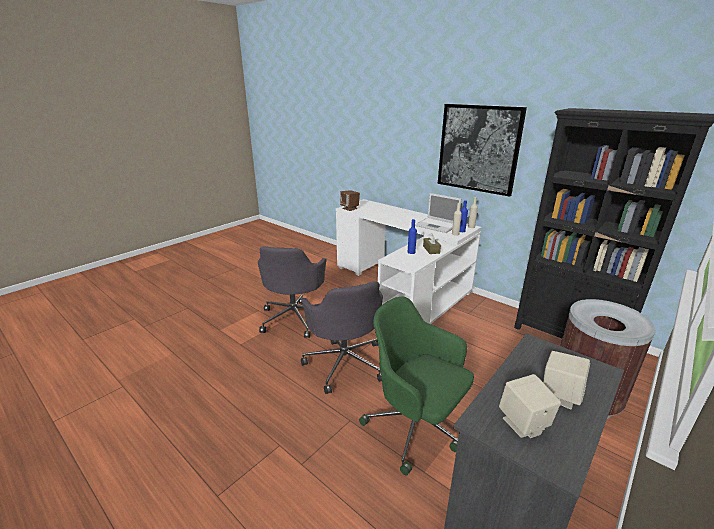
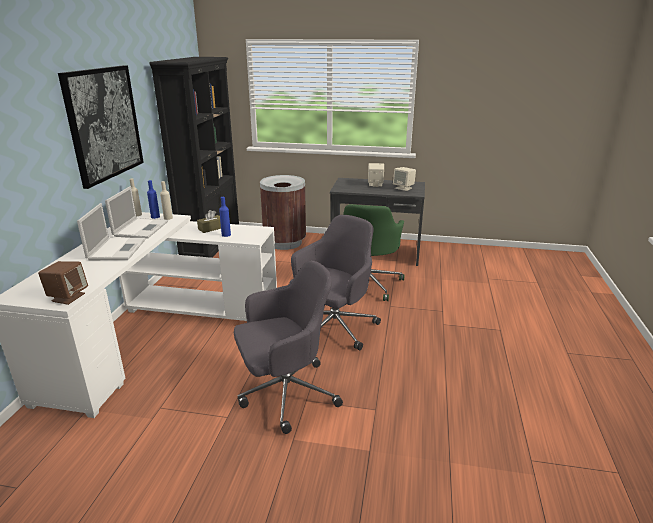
camera: 120 degrees left, 0 degrees up
none -> laptop [77,203,146,260]

